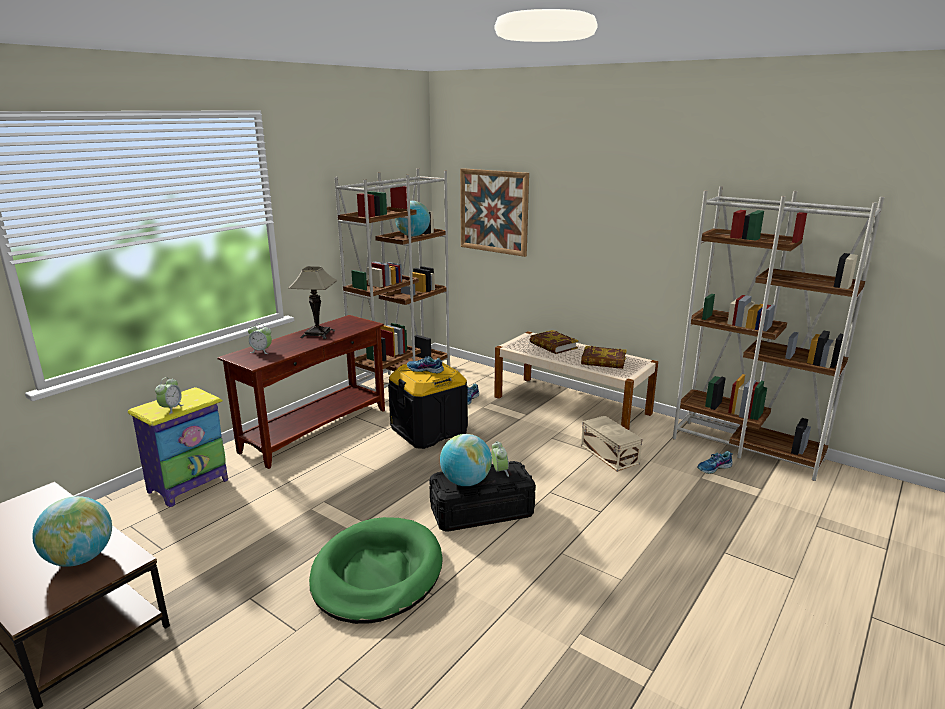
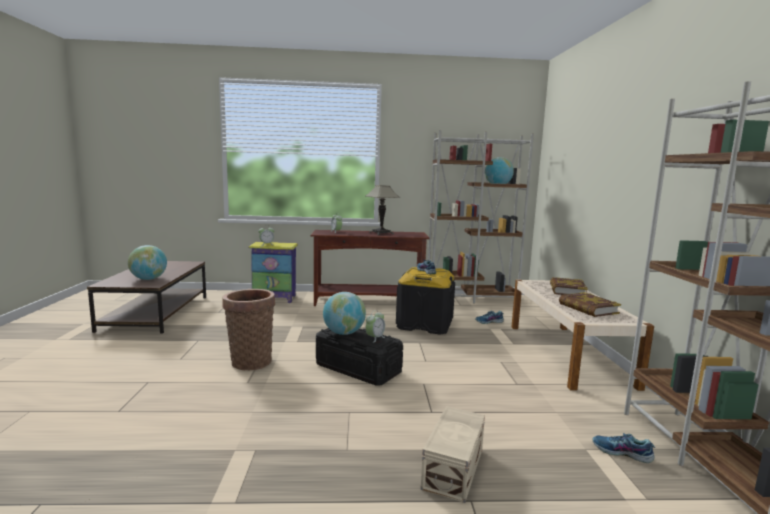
camera: 50 degrees right, 10 degrees down
green dog bed [309,517,443,624] -> basket [222,289,275,370]
picture [460,168,529,257] -> none
beige storage box [581,416,642,472] -> beige storage box moved to [421,406,485,503]

